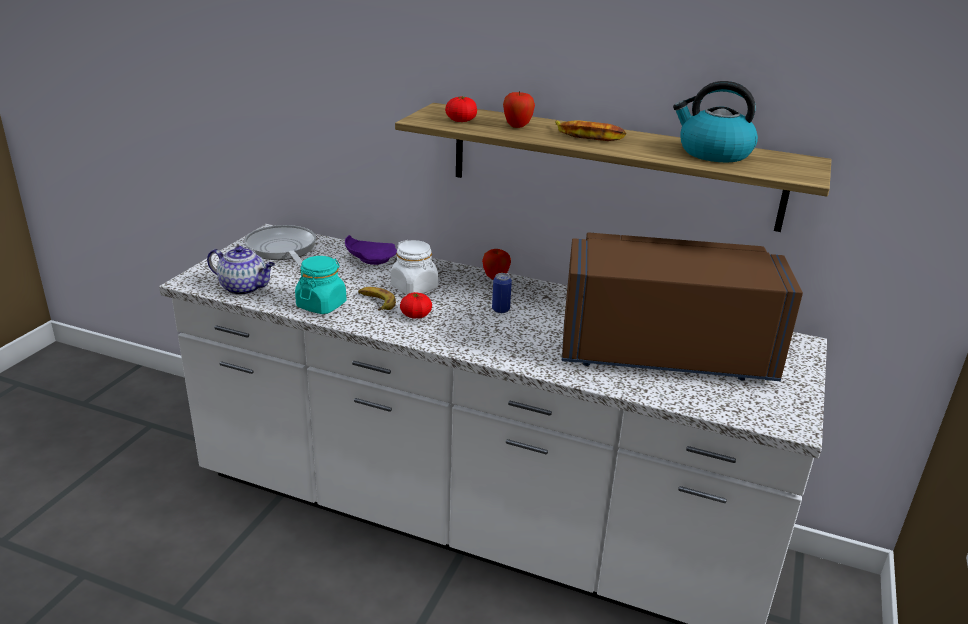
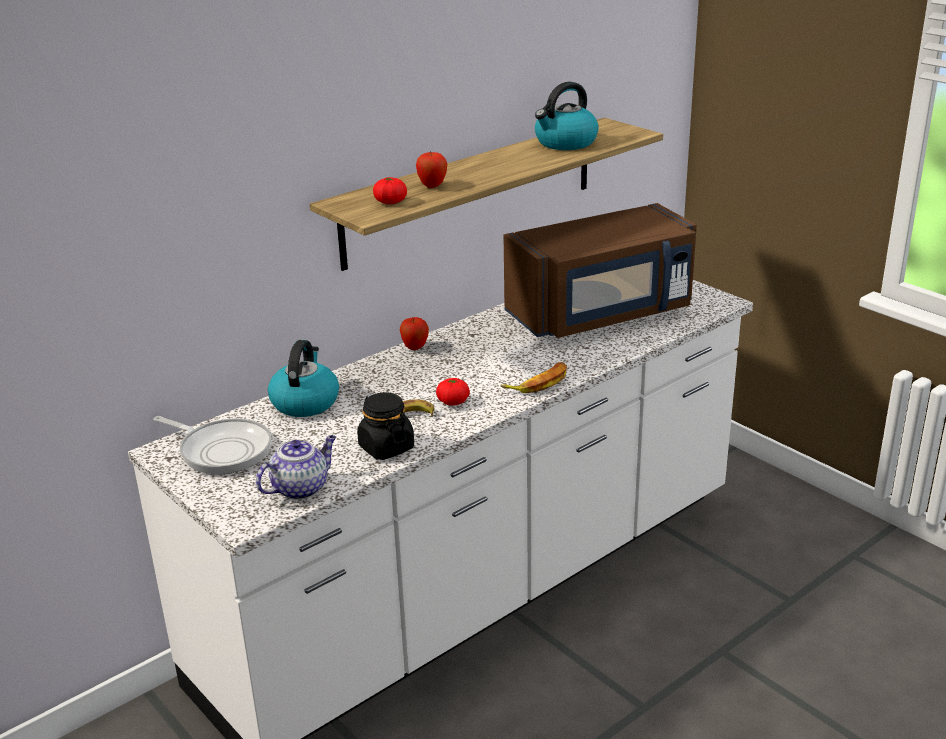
camera: 60 degrees left, 0 degrees up
frying pan [244,225,316,267] -> frying pan turned 150 degrees counterclockwise [153,416,271,474]
turquoise jar [295,256,347,314] -> black jar [357,392,414,460]
purple plate [345,235,397,265] -> kettle [268,340,339,417]
white jar [390,240,438,295] -> none
can [492,273,512,313] -> none
banana [555,120,626,141] -> banana moved to [500,362,567,393]
brown microwave [562,232,803,381] -> brown microwave turned 150 degrees counterclockwise [503,203,697,338]

